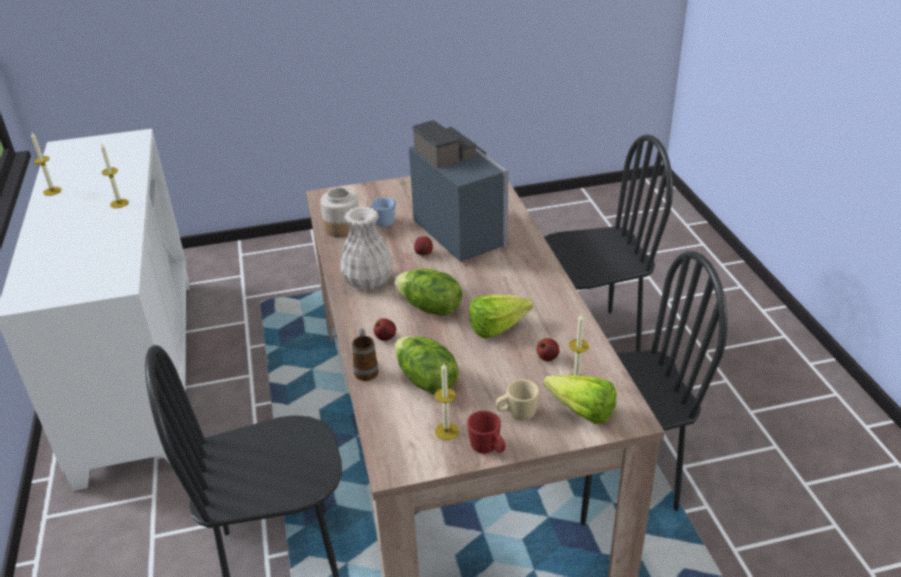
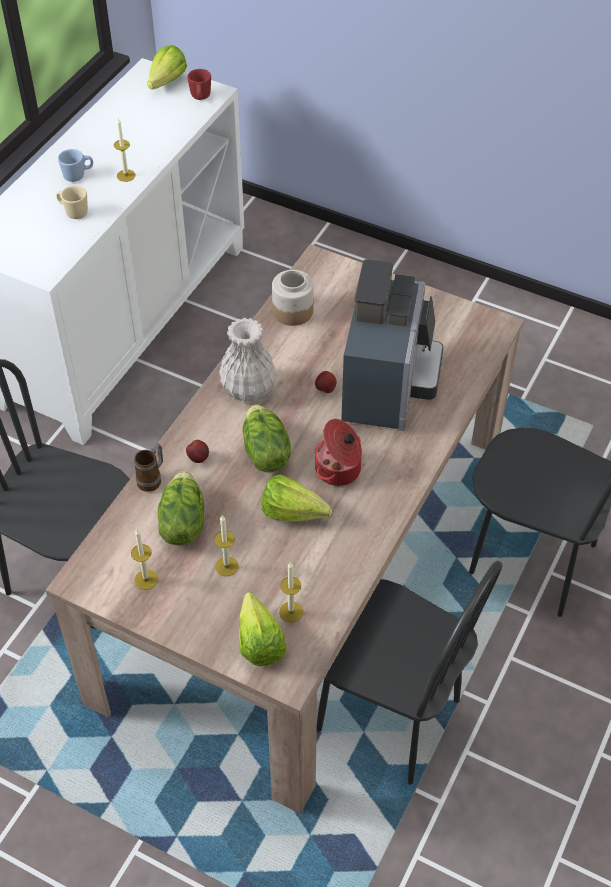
camera: 40 degrees right, 15 degrees up
candle [31,132,62,196] -> candle moved to [214,515,238,576]
blue mug [371,197,396,227] -> blue mug moved to [58,149,93,182]
red mug [467,411,506,454] -> red mug moved to [188,69,211,100]
beige mug [496,379,539,420] -> beige mug moved to [56,186,88,219]
apple [537,338,560,361] -> none
none -> lettuce [148,45,187,89]
none -> cooking pot [315,419,362,486]

